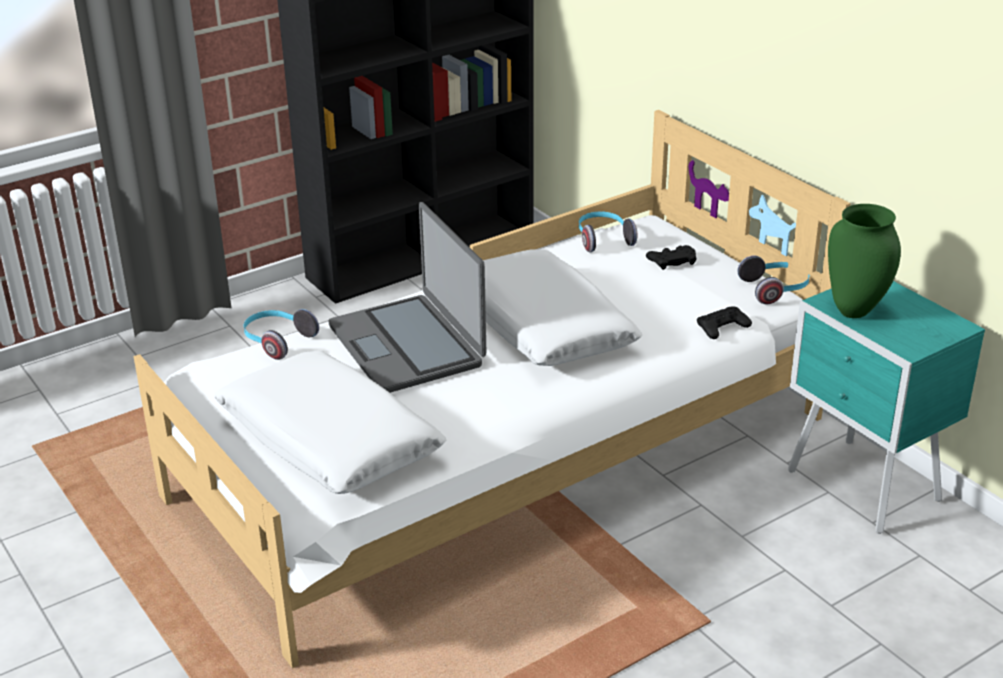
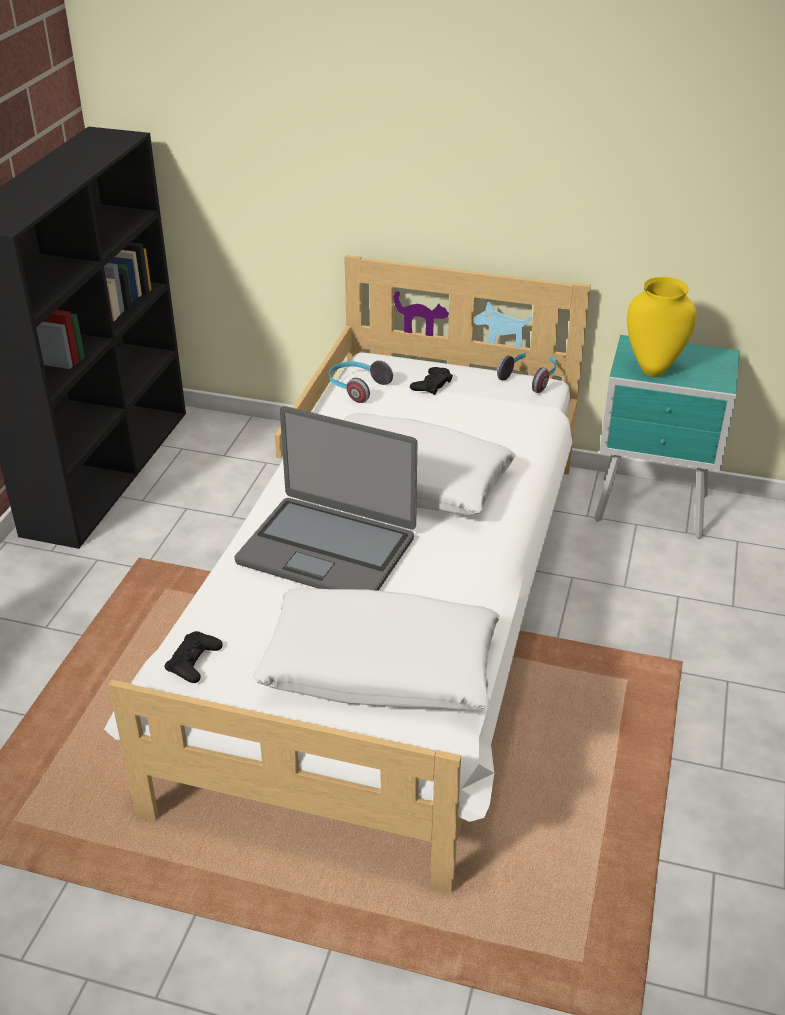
camera: 40 degrees left, 5 degrees up
headphones [244,309,319,360] -> none
black game controller [697,306,752,339] -> black game controller moved to [165,631,223,683]
green vase [828,204,901,318] -> yellow vase [627,277,697,377]

